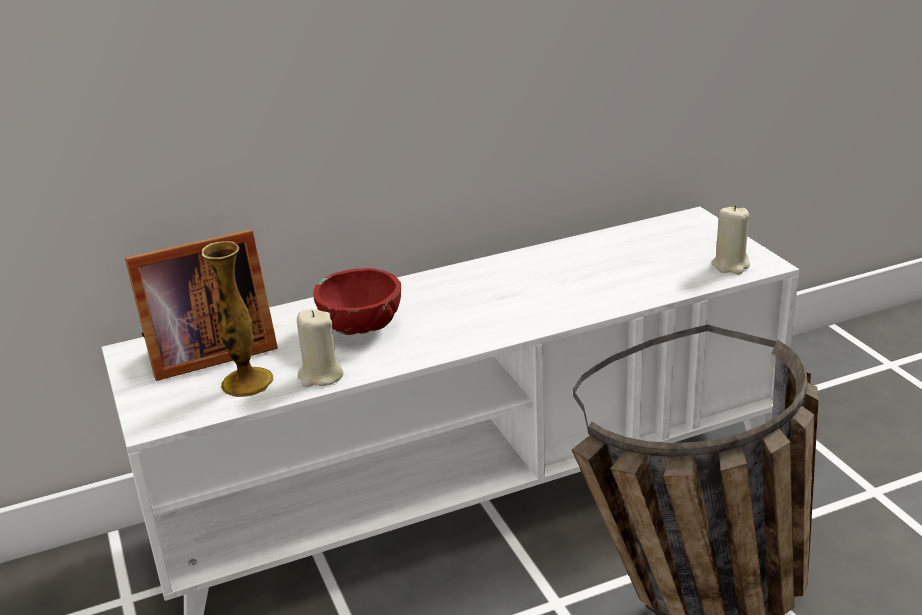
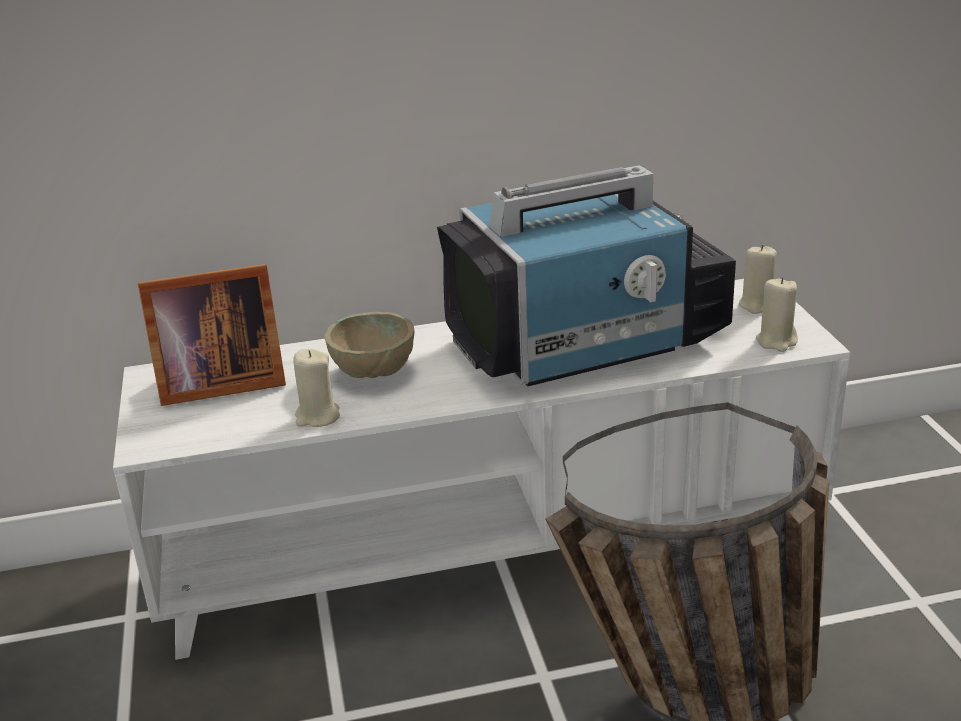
camera: 10 degrees right, 0 degrees up
vase [201,241,273,397] -> none
red bowl [313,268,401,335] -> beige bowl [325,312,414,378]
none -> television [437,165,736,386]
none -> beige candle [739,245,777,314]

